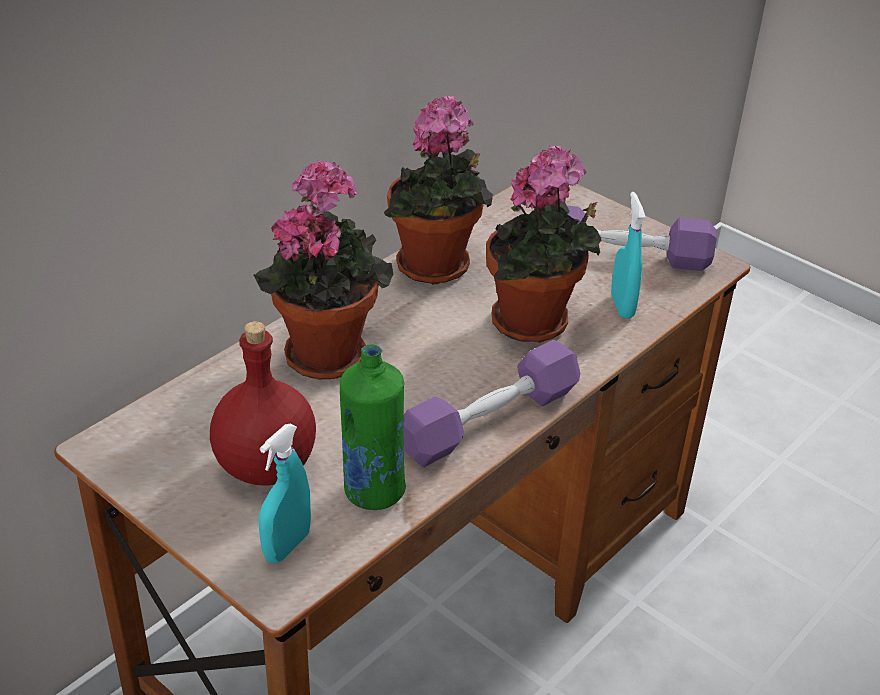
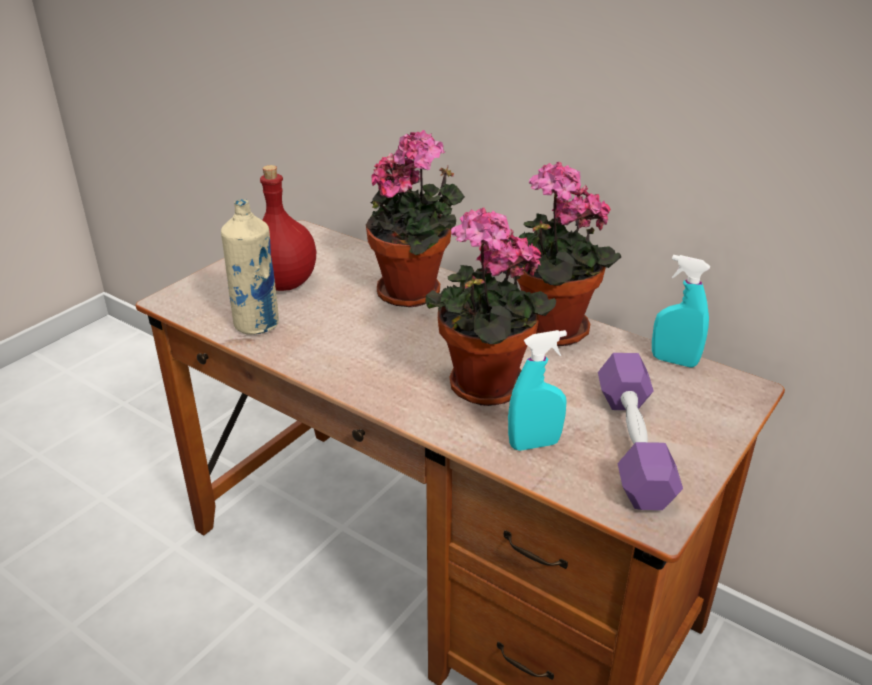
camera: 85 degrees right, 5 degrees down
turquoise spray bottle [259,424,311,563] -> turquoise spray bottle moved to [652,255,710,368]
green bottle [340,345,406,510] -> beige bottle [221,199,279,335]
purple dumbbell [404,340,580,467] -> none

